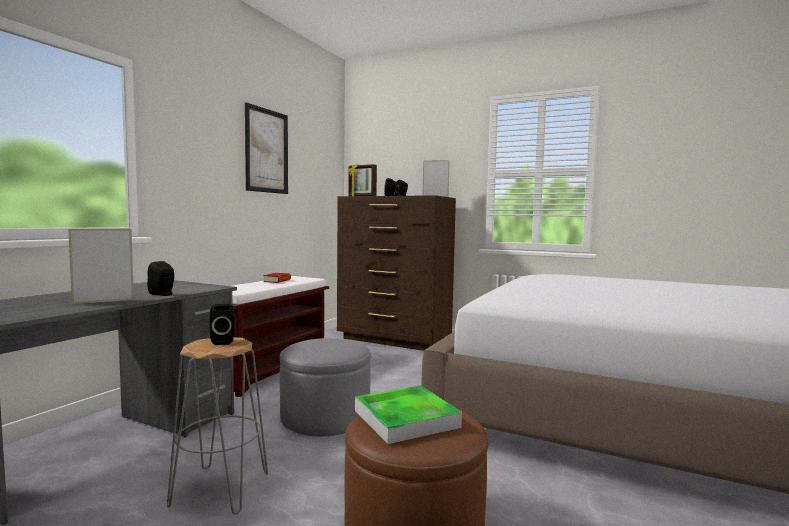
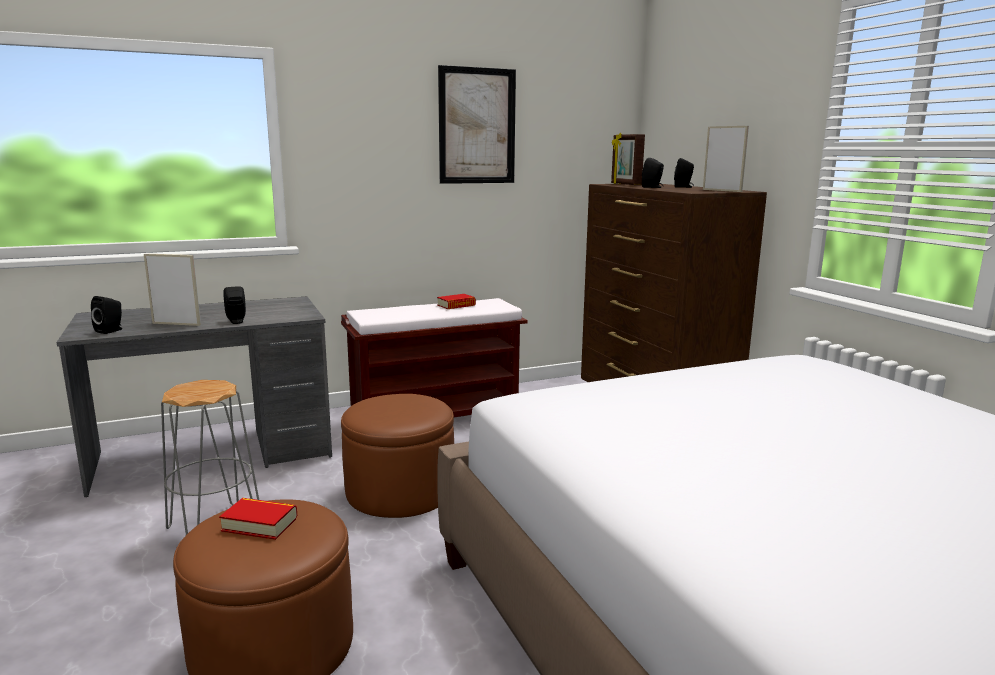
camera: 40 degrees right, 10 degrees up
black speaker [209,304,235,345] -> black speaker moved to [91,296,122,334]
grey ottoman [280,338,371,436] -> brown ottoman [341,394,454,518]
tray [355,386,462,444] -> book [219,498,297,540]

